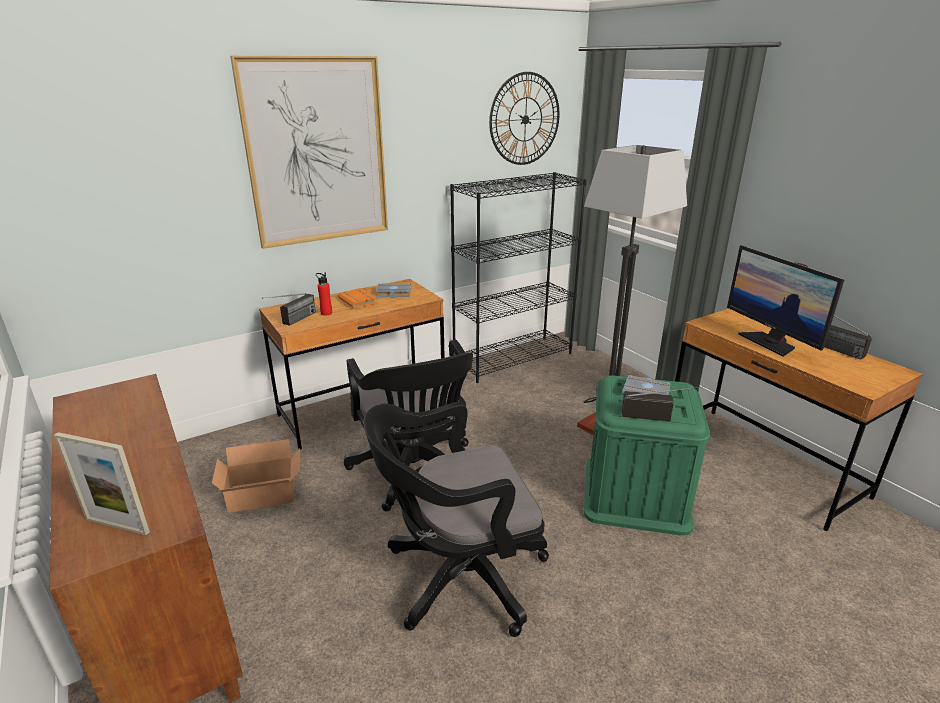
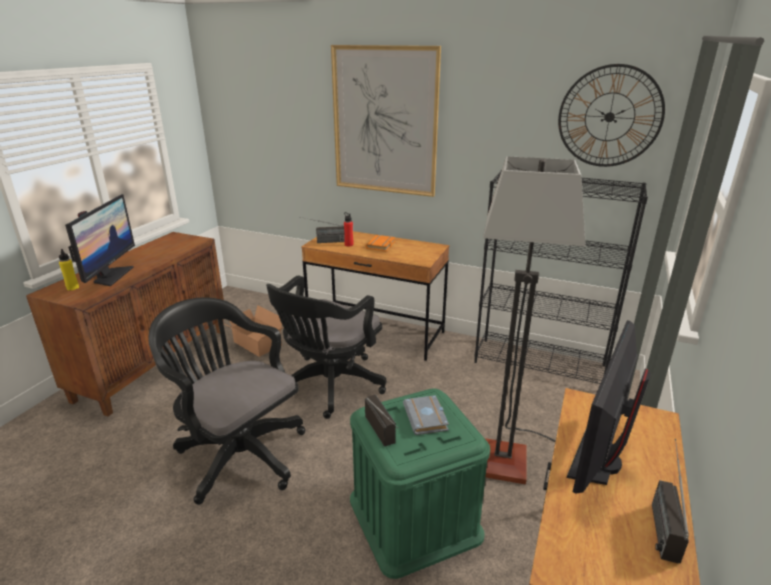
camera: 55 degrees right, 0 degrees up
picture frame [54,432,150,535] -> yellow bottle [59,249,79,291]
grey book [376,283,411,298] -> none
none -> monitor [65,194,135,286]

